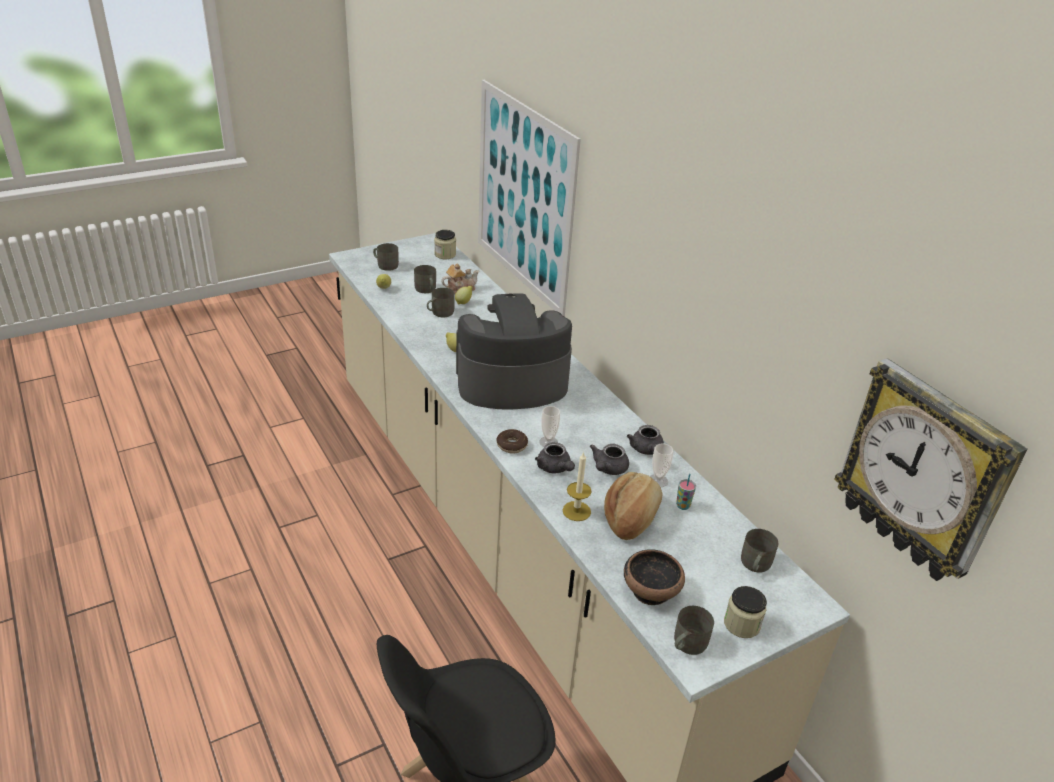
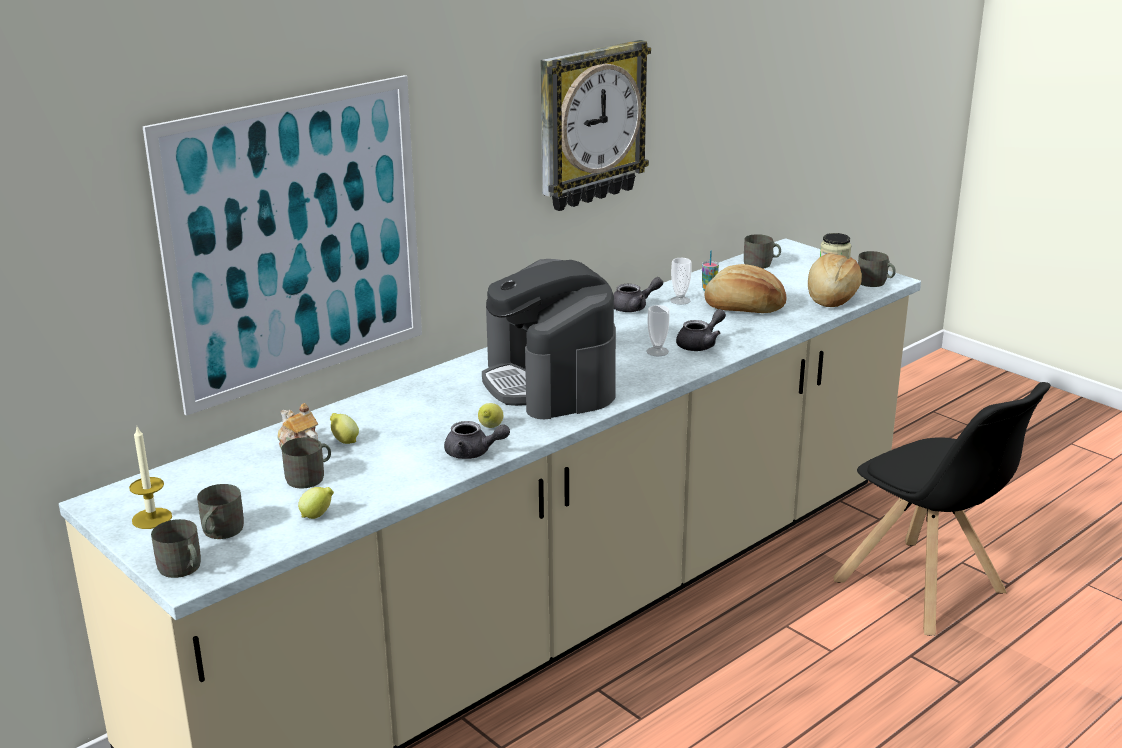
camera: 100 degrees left, 10 degrees down
grey mug [427,288,455,317] -> grey mug moved to [151,519,201,578]
jar [434,230,456,259] -> none
donut [496,429,528,453] -> none
candle [563,452,592,521] -> candle moved to [129,427,172,529]
grey teapot [590,444,629,475] -> grey teapot moved to [444,421,510,459]
bowl [624,549,685,605] -> bread [808,253,862,307]
wall clock [834,358,1028,581] -> wall clock moved to [541,40,651,211]

